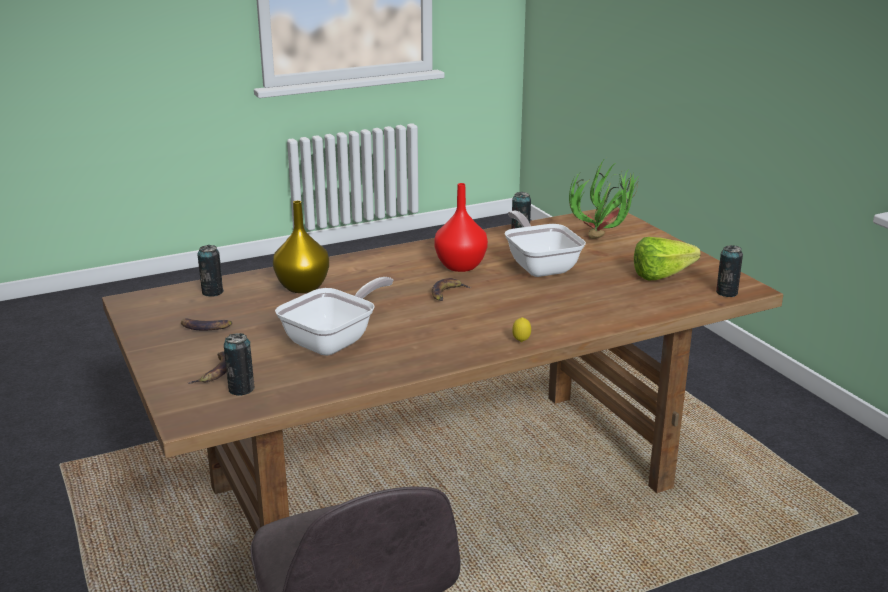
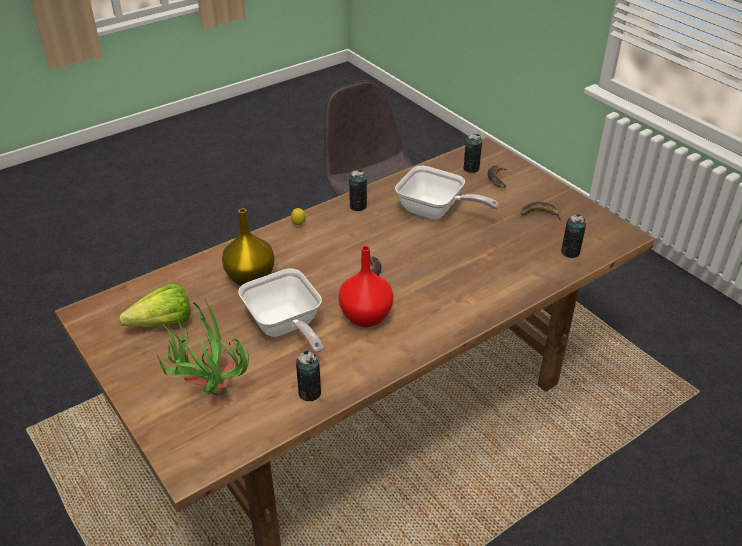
camera: 170 degrees right, 15 degrees up
yellow vase [273,201,329,293] -> yellow vase moved to [222,209,275,286]
frying pan [275,277,393,356] -> frying pan turned 90 degrees counterclockwise [395,166,499,219]
can [716,245,743,297] -> can moved to [349,170,367,211]

